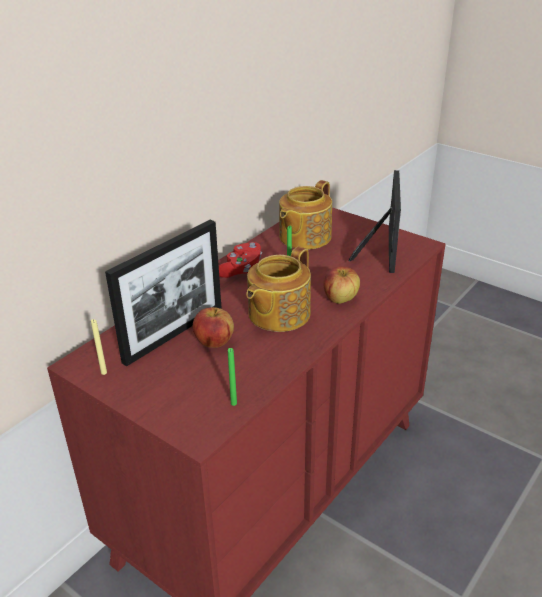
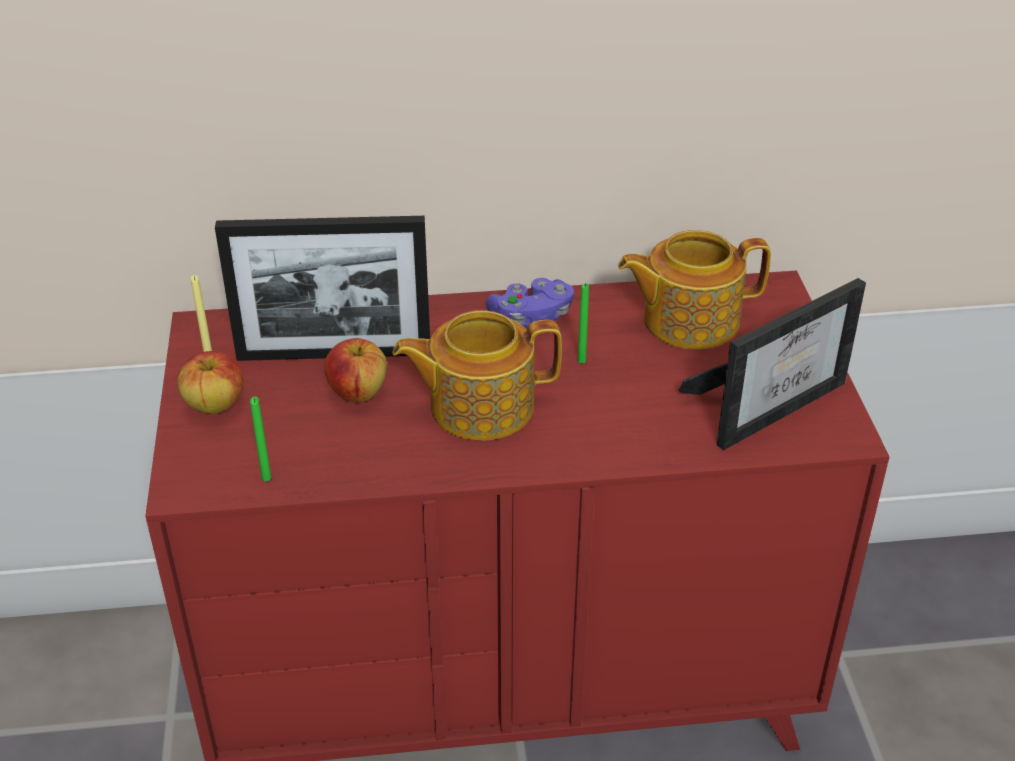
camera: 45 degrees right, 5 degrees up
red game controller [219,242,262,278] -> purple game controller [486,278,574,329]
apple [323,266,360,304] -> apple moved to [177,351,244,414]

